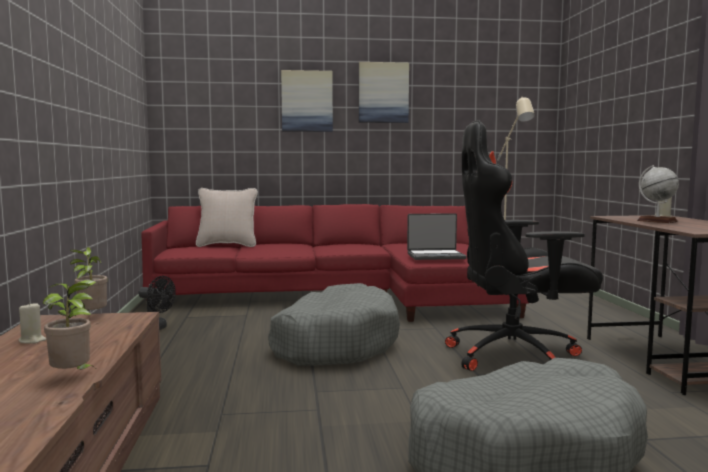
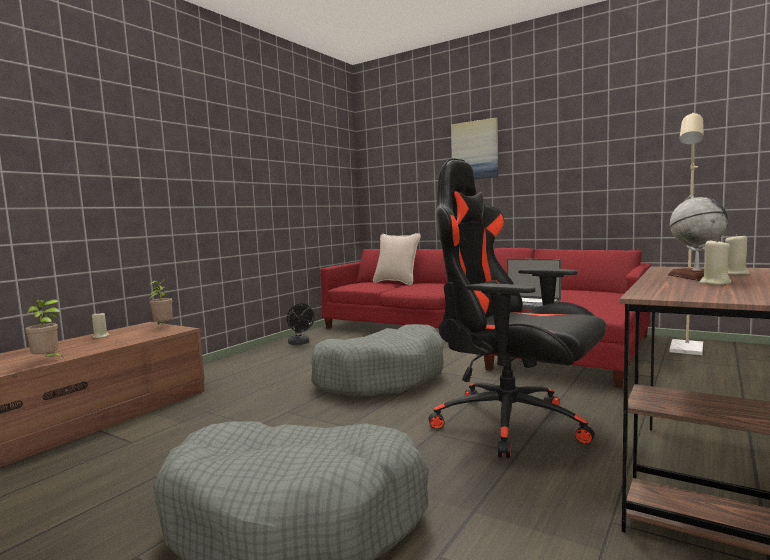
camera: 40 degrees right, 0 degrees up
picture [359,62,409,123] -> none
none -> beige candle [699,238,731,285]

